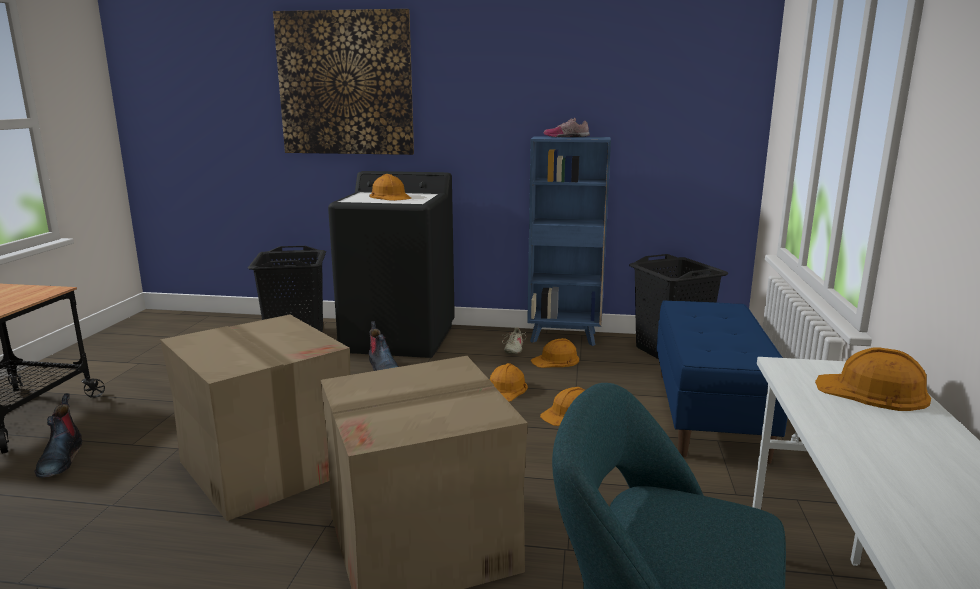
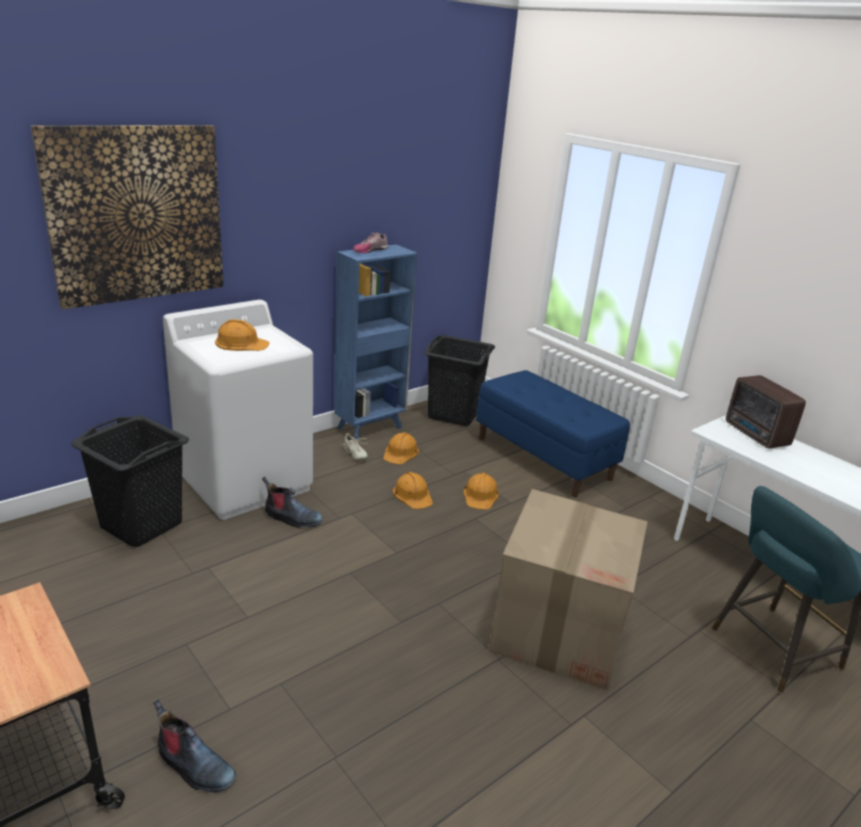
camera: 50 degrees left, 10 degrees up
cardboard box [160,314,350,521] -> none
black washing machine [328,171,455,358] -> white washing machine [163,300,313,520]
orange hard hat [815,347,931,411] -> radio [726,375,806,449]

